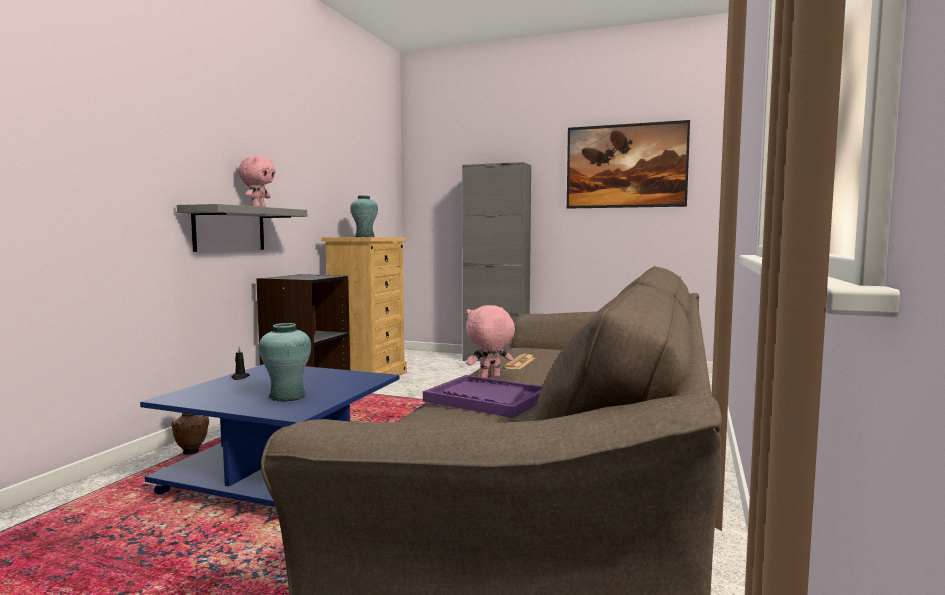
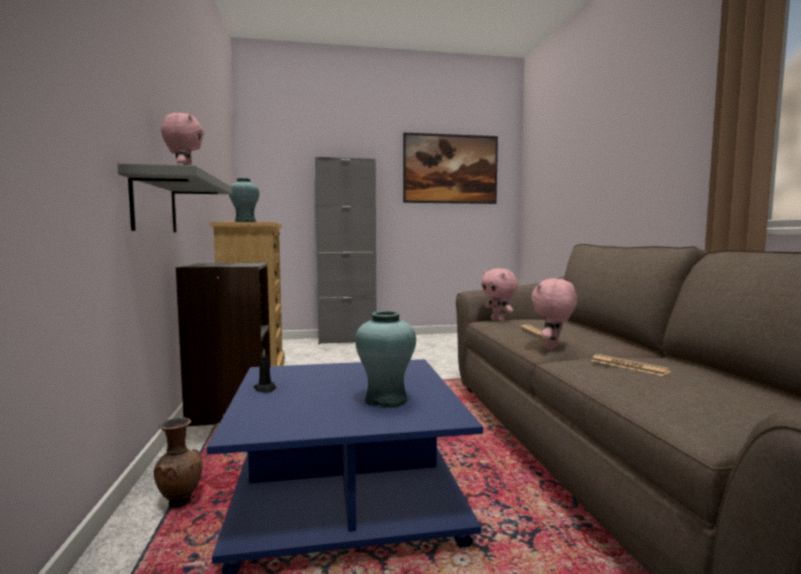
camera: 30 degrees left, 0 degrees up
purple tray [423,375,542,418] -> newspaper [591,354,672,376]
none -> pink plush toy [481,268,518,322]

